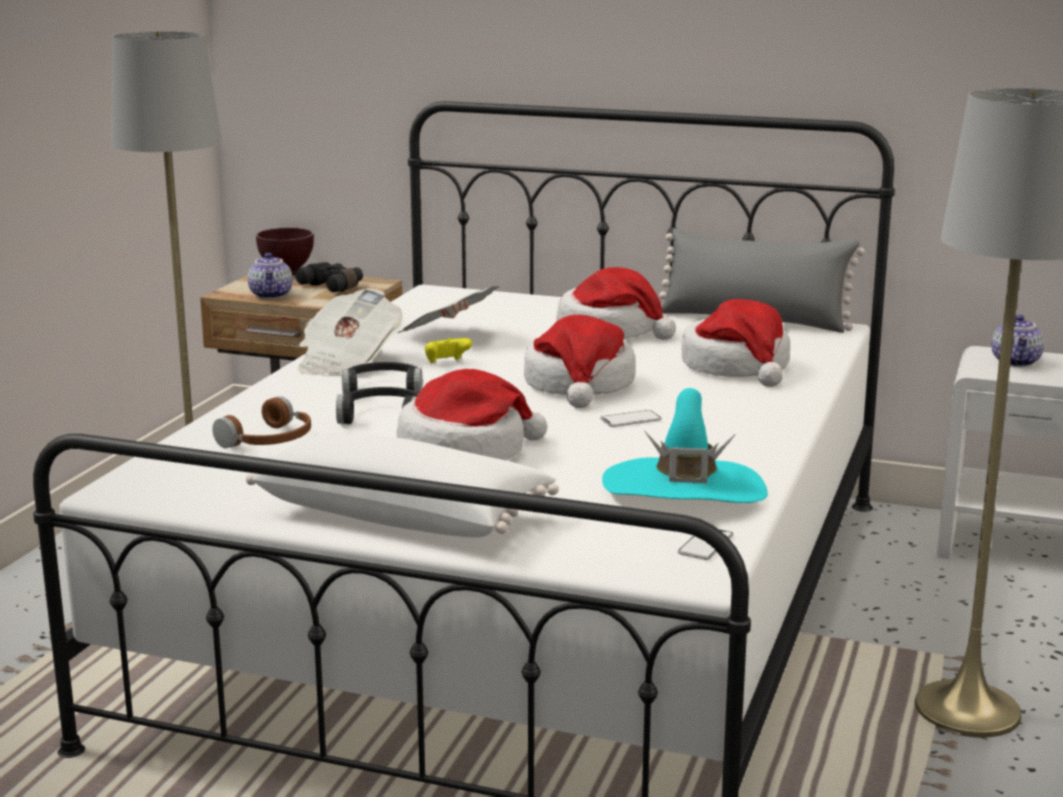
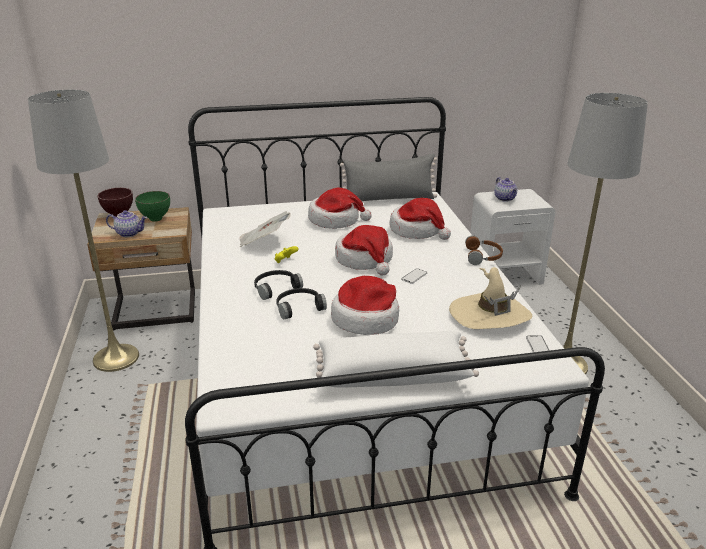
camera: 30 degrees left, 10 degrees up
brown headphones [212,396,311,448] -> brown headphones moved to [465,235,503,265]
teapot [248,253,292,299] -> teapot turned 45 degrees counterclockwise [106,210,147,237]
black binoculars [295,262,363,293] -> green bowl [135,191,170,222]
newspaper [298,288,403,375] -> none
turquoise hat [602,388,768,503] -> beige hat [449,267,532,329]

